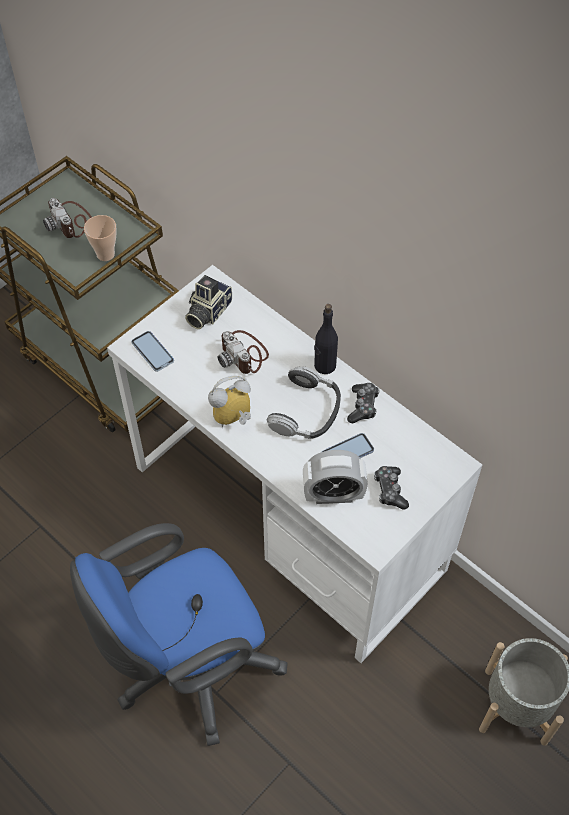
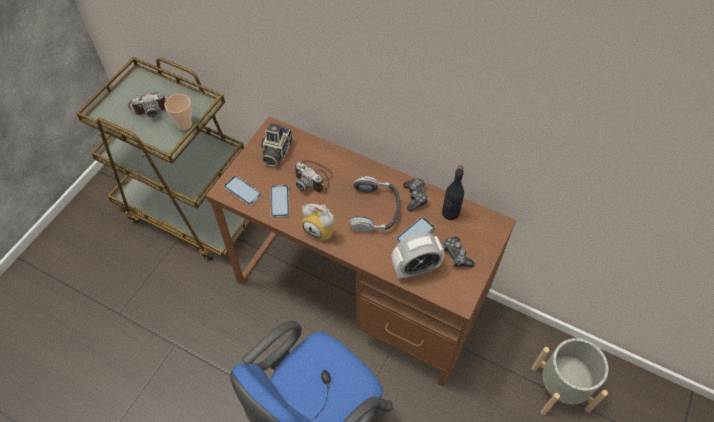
camera: 15 degrees left, 0 degrees up
camera [43,198,92,238] -> camera turned 60 degrees counterclockwise [128,93,167,117]
white desk [107,265,482,663] -> brown desk [206,116,516,387]
alarm clock [208,376,251,428] -> alarm clock turned 105 degrees counterclockwise [302,204,334,241]
black bottle [314,304,338,374] -> black bottle moved to [442,165,464,220]
none -> phone [270,185,290,218]

